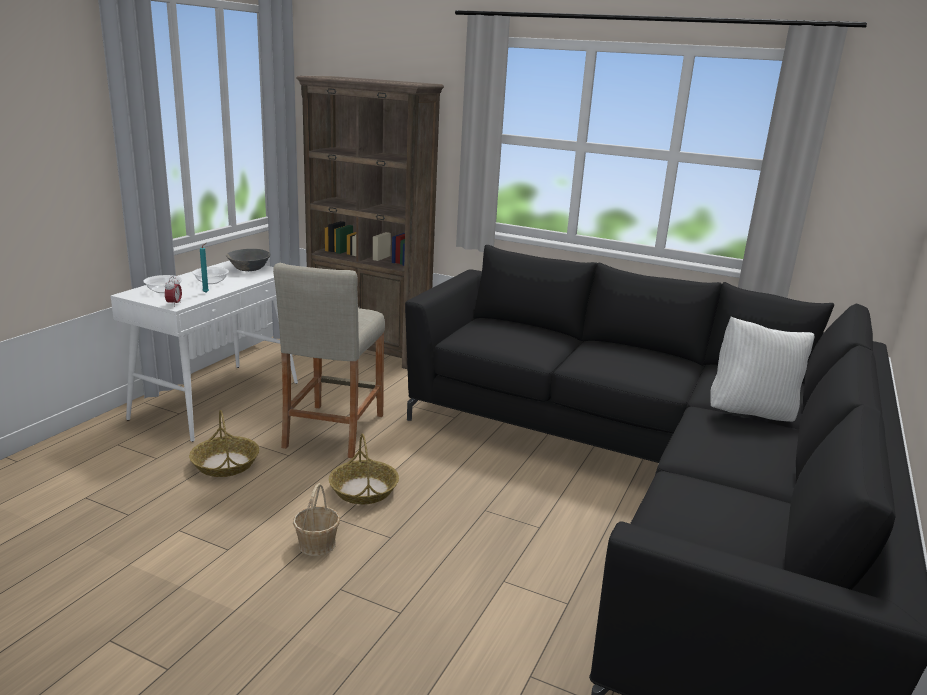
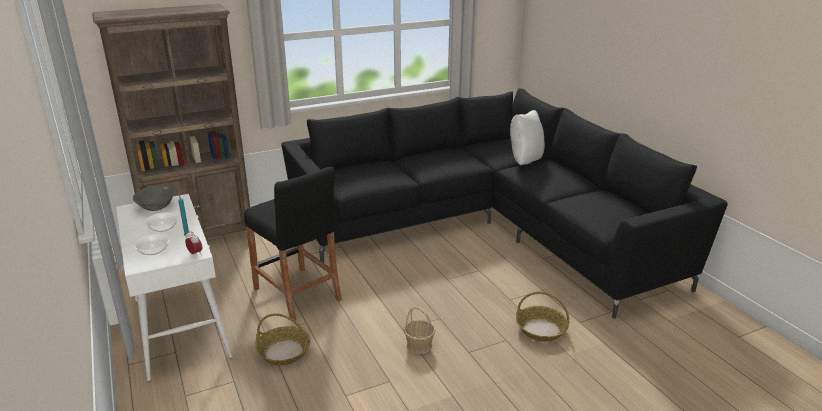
camera: 50 degrees left, 5 degrees up
beige stool [273,263,385,458] -> black stool [244,167,342,321]
basket [329,434,399,504] -> basket moved to [516,292,569,342]

